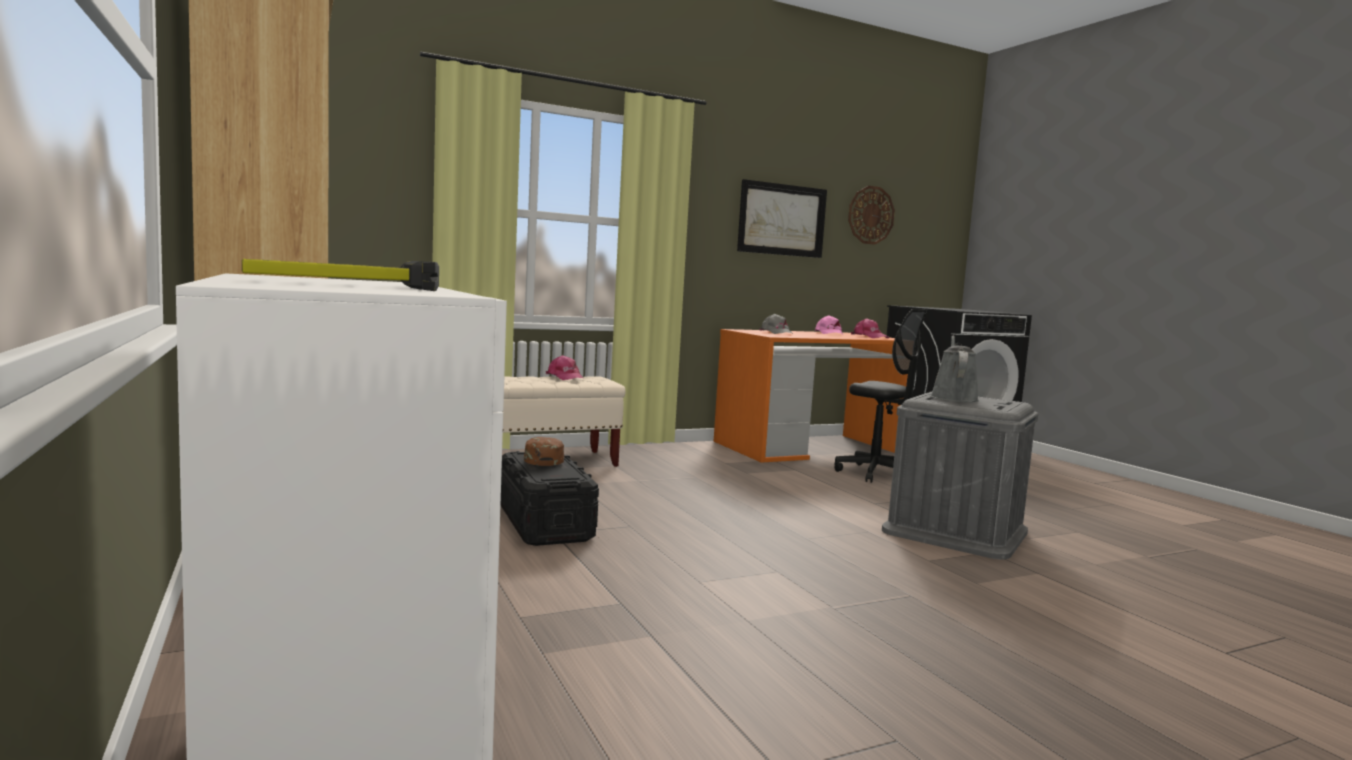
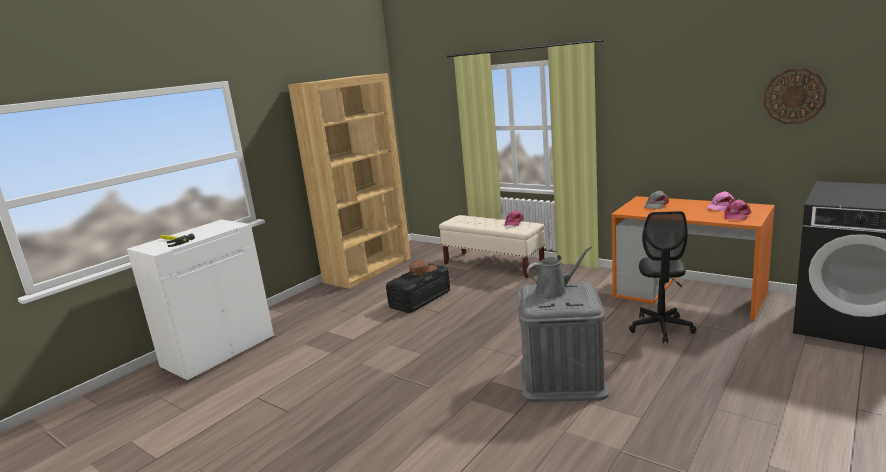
camera: 65 degrees right, 10 degrees up
picture [737,179,827,258] -> none

